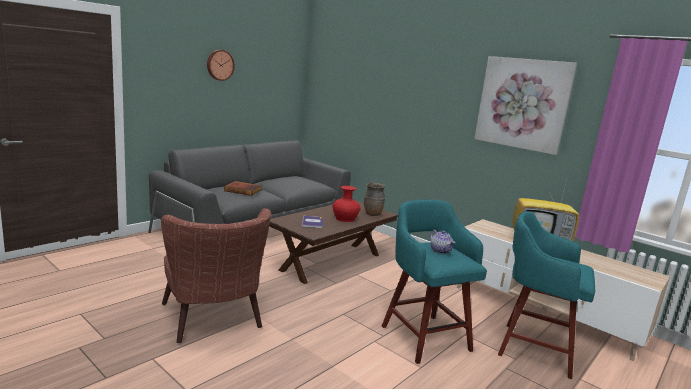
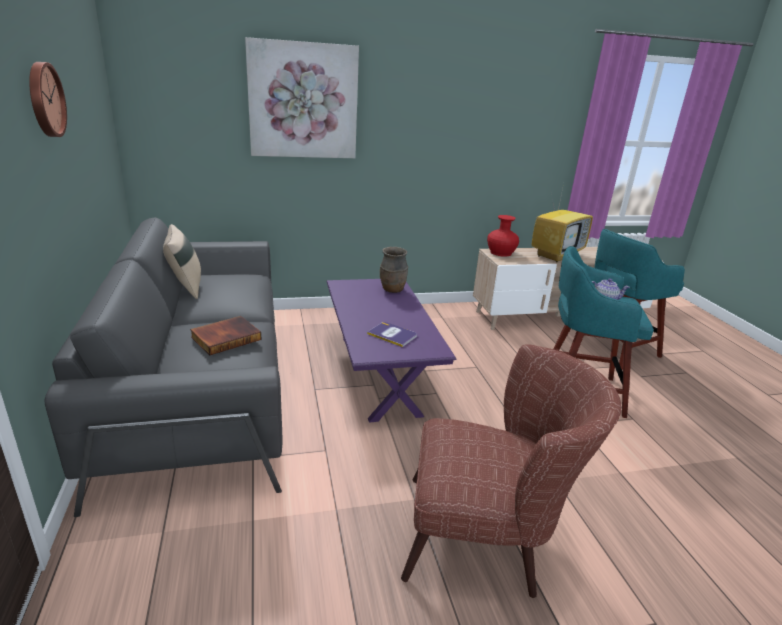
camera: 55 degrees left, 10 degrees up
brown coffee table [269,200,398,284] -> purple coffee table [326,279,457,423]
red vase [332,186,360,222] -> red vase moved to [487,215,519,257]
picture [474,56,577,155] -> picture moved to [245,37,359,158]
none -> beige pillow [163,224,201,299]

